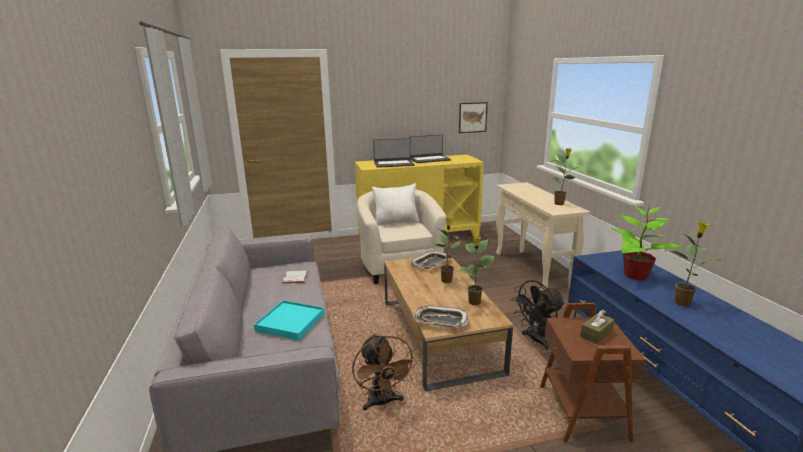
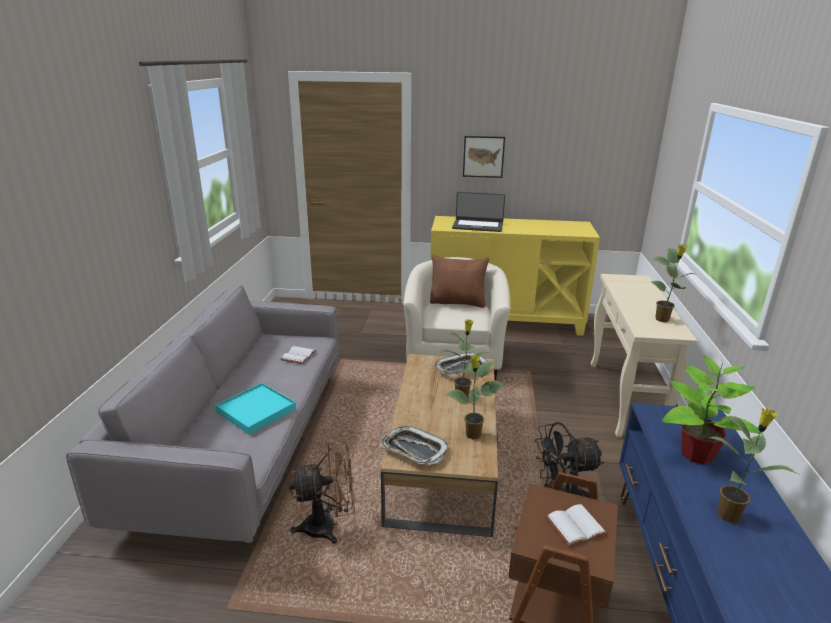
camera: 20 degrees right, 5 degrees up
brown fan [352,334,417,410] -> brown fan turned 105 degrees counterclockwise [288,441,355,544]
white pillow [372,183,419,225] -> brown pillow [430,255,489,308]
laptop [409,135,451,163] -> none
picture [459,102,488,133] -> picture moved to [463,136,505,178]
brown tissue box [580,310,614,344] -> white book [545,504,608,547]

